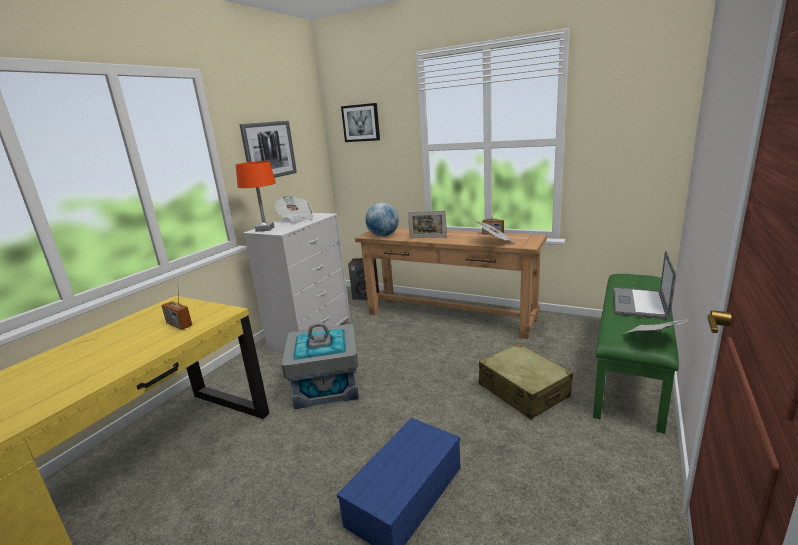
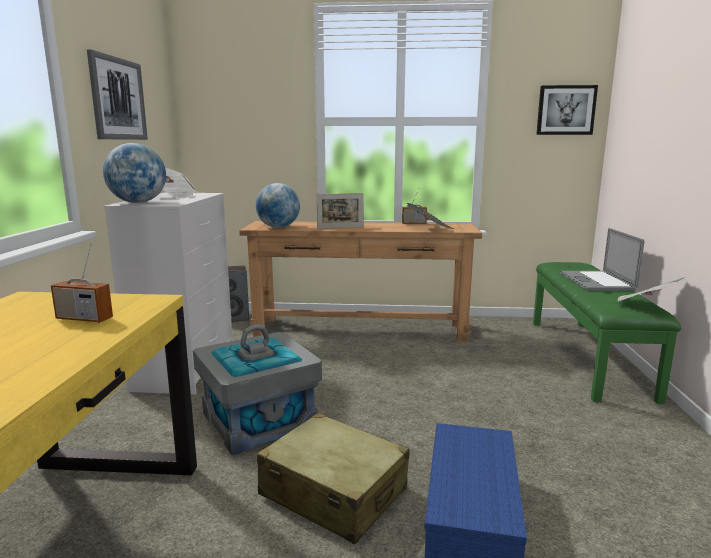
camera: 25 degrees left, 5 degrees down
orange table lamp [236,161,276,232] -> globe [103,143,166,203]
picture [341,103,380,142] -> picture moved to [536,85,598,135]
beige suitcase [479,343,573,419] -> beige suitcase moved to [257,413,410,545]

